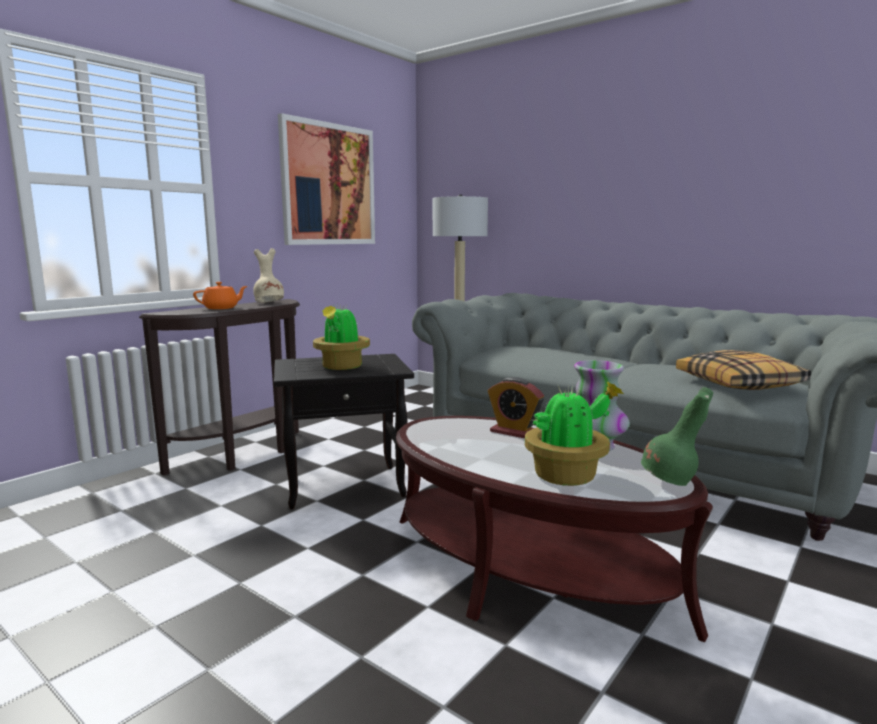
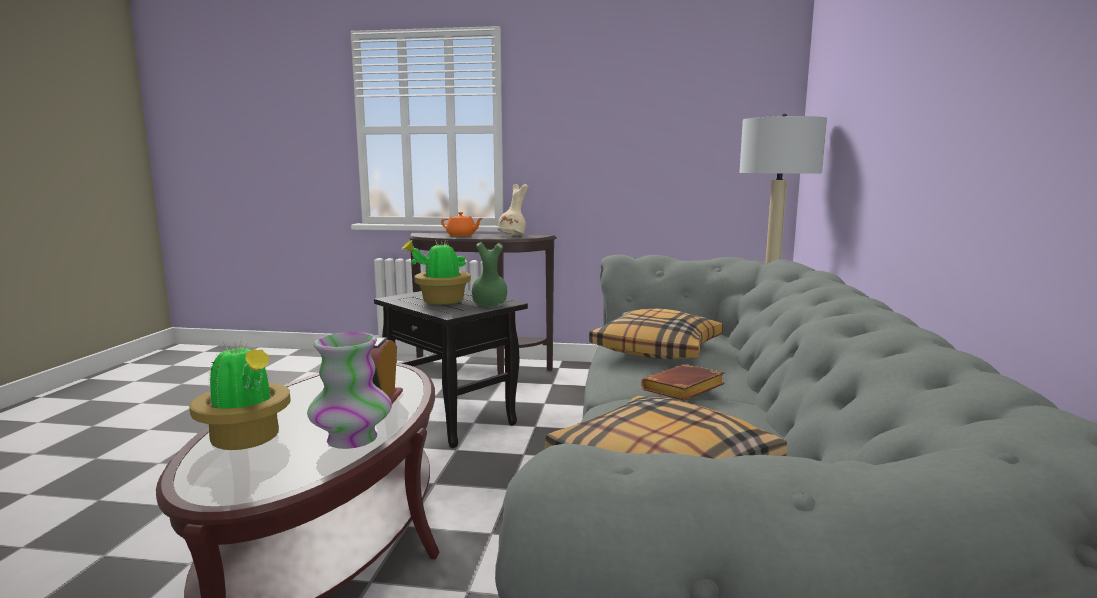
camera: 60 degrees right, 0 degrees up
picture [278,113,375,245] -> none
green vase [641,387,713,486] -> green vase moved to [472,242,507,308]
none -> pillow [589,309,723,359]
none -> brown book [641,364,725,401]

